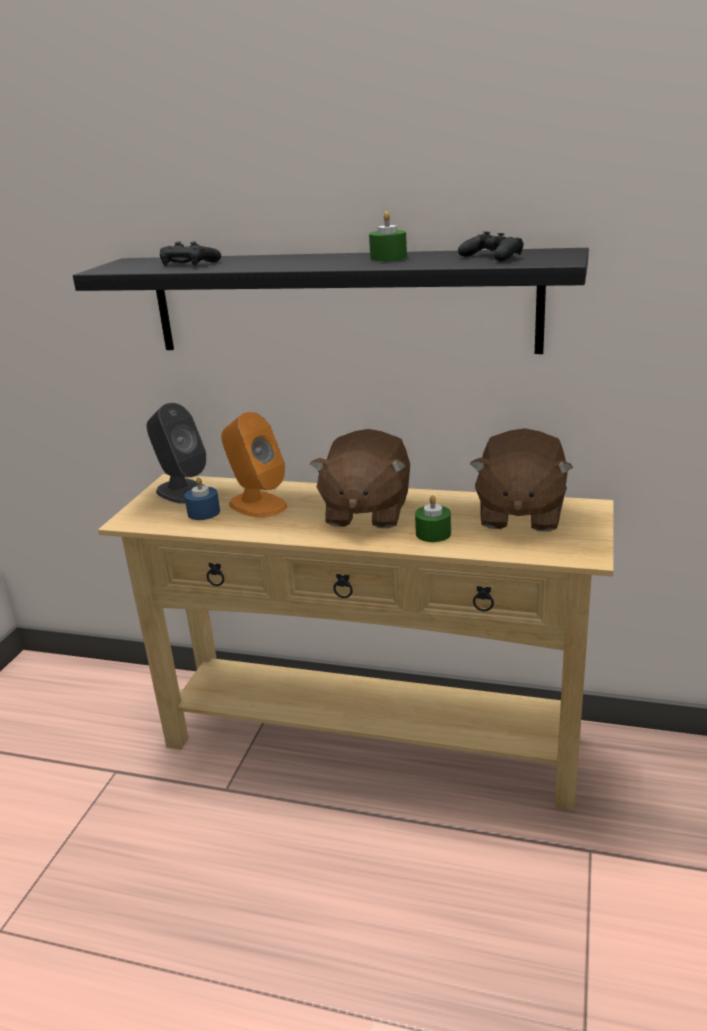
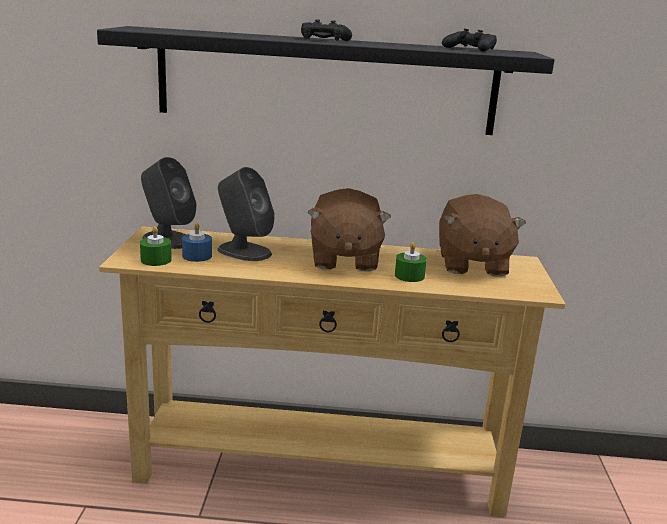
camera: 15 degrees left, 5 degrees down
black game controller [160,241,221,266] -> black game controller moved to [301,19,352,41]
orange speaker [221,412,287,518] -> grey speaker [217,167,275,261]
green candle [369,211,407,261] -> green candle moved to [140,226,172,266]

